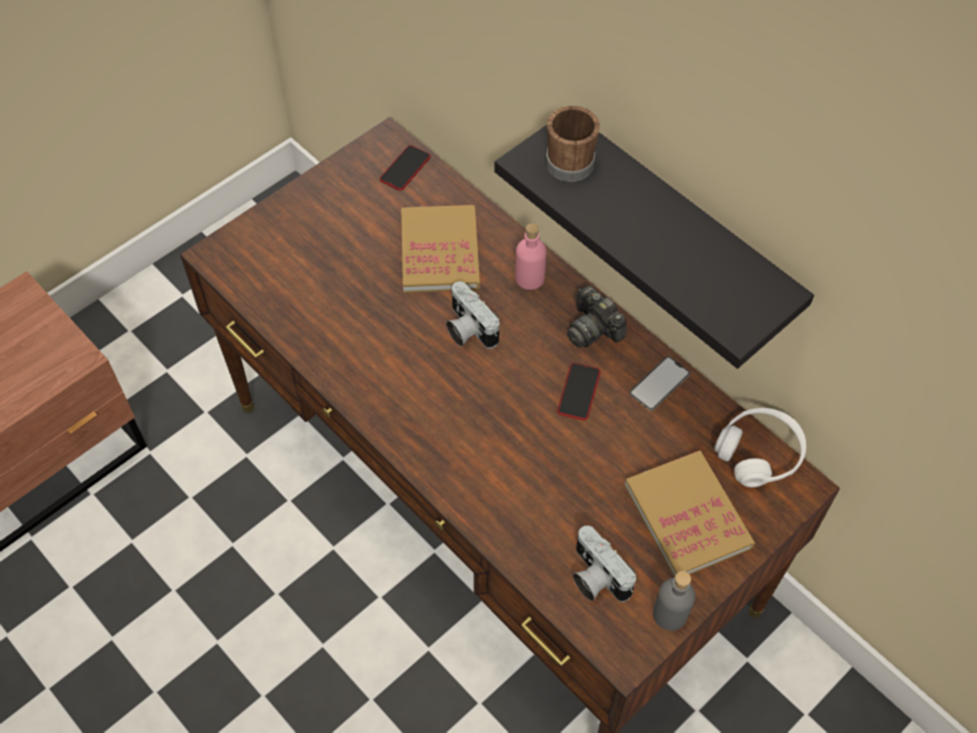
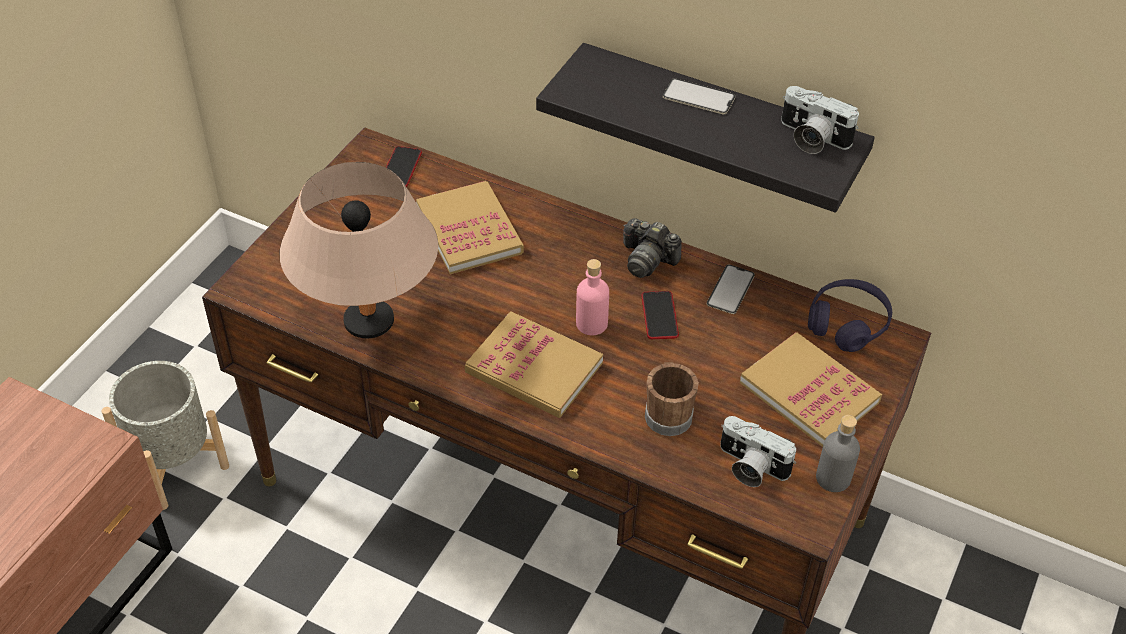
camera: 20 degrees left, 10 degrees down
camera [446,281,499,349] -> camera moved to [781,86,859,154]
pink bottle [515,223,546,290] -> pink bottle moved to [576,259,609,336]
brown mug [546,106,600,182] -> brown mug moved to [645,362,699,436]
white headphones [714,408,806,487] -> purple headphones [808,279,892,352]
none -> grey planter [102,361,229,510]
none -> beige table lamp [280,162,438,338]
none -> book [465,311,603,418]
none -> phone [663,78,735,114]

